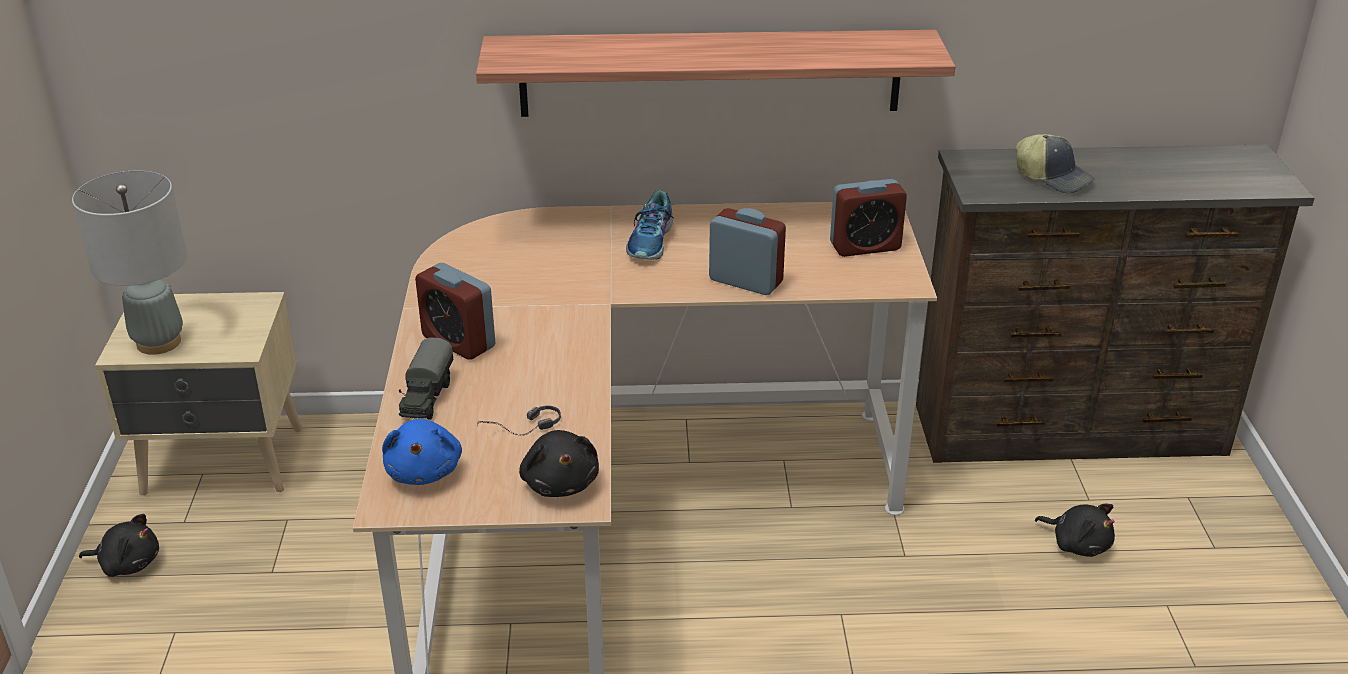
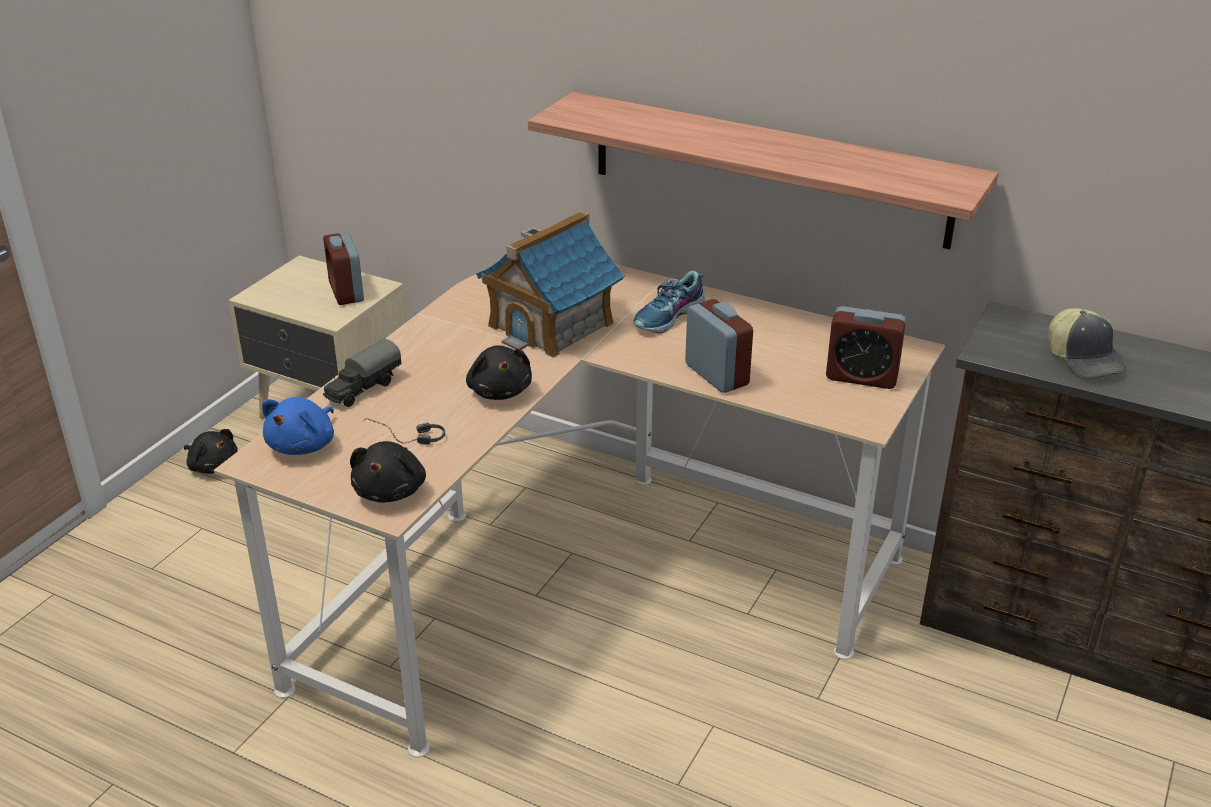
camera: 30 degrees right, 0 degrees up
grey table lamp [72,171,187,355] -> none
alarm clock [415,263,495,360] -> alarm clock moved to [323,232,364,305]
black plush toy [1035,504,1115,557] -> black plush toy moved to [466,345,532,400]
none -> toy house [476,211,625,358]

